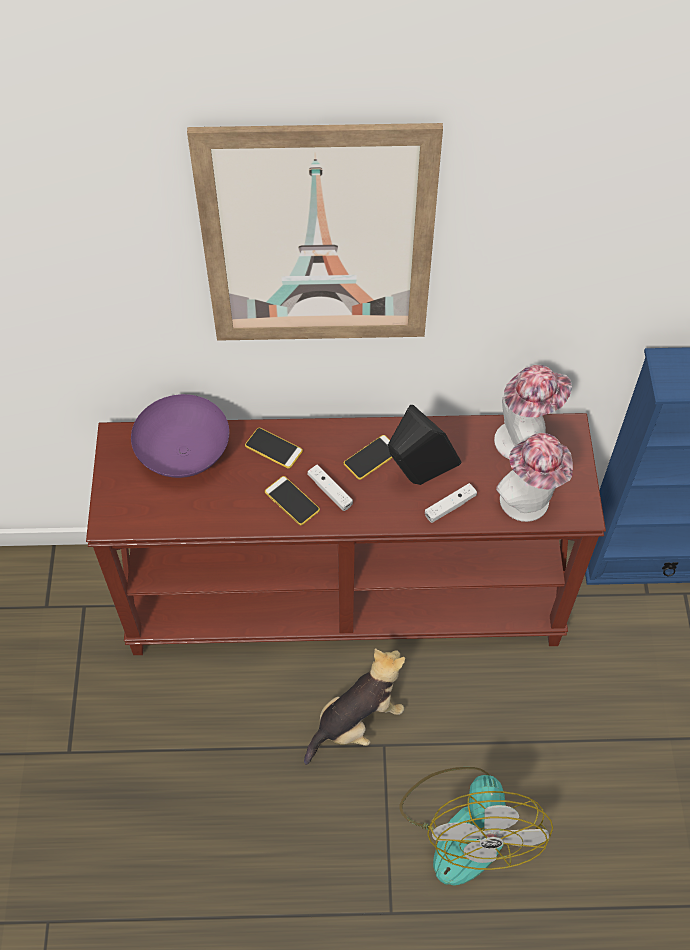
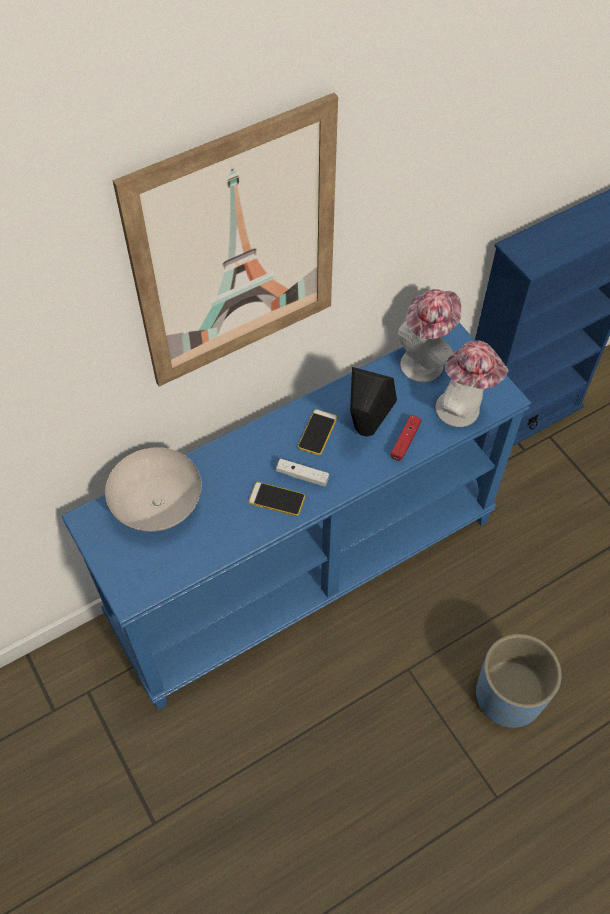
camera: 30 degrees left, 0 degrees up
brown console table [86,413,606,655] -> blue console table [61,323,531,710]
purple bowl [131,394,229,478] -> white bowl [105,447,202,532]
phone [245,428,303,469] -> none
plush toy [304,649,405,765] -> none
fan [400,767,553,886] -> blue planter [476,634,562,728]
white game controller [425,483,477,523] -> red game controller [391,415,421,461]

